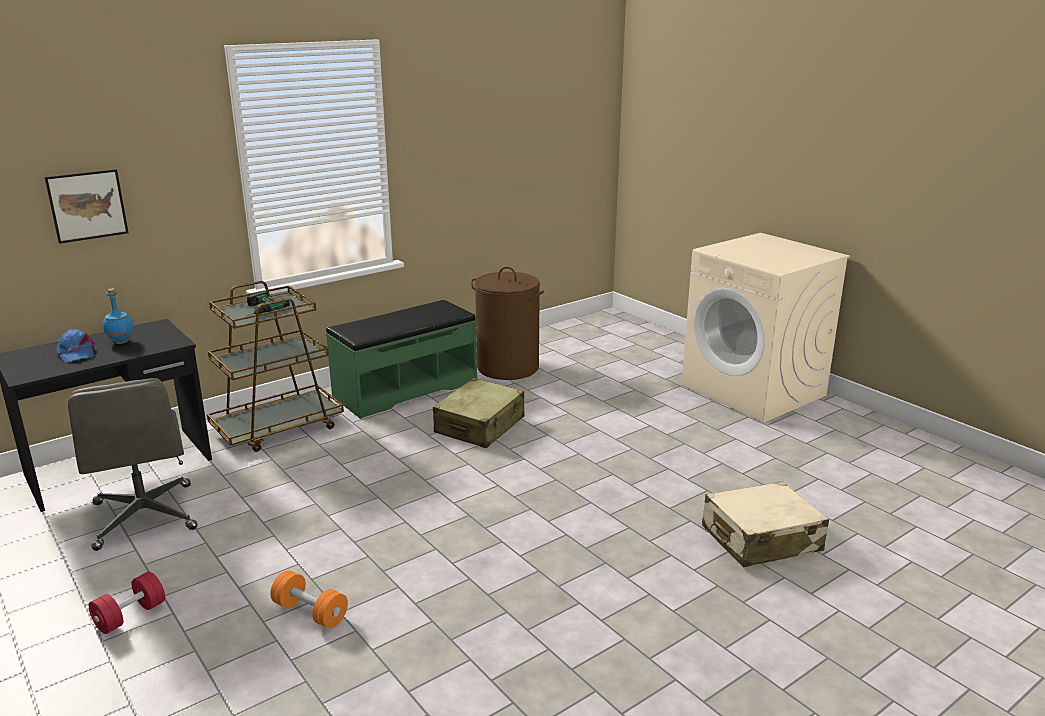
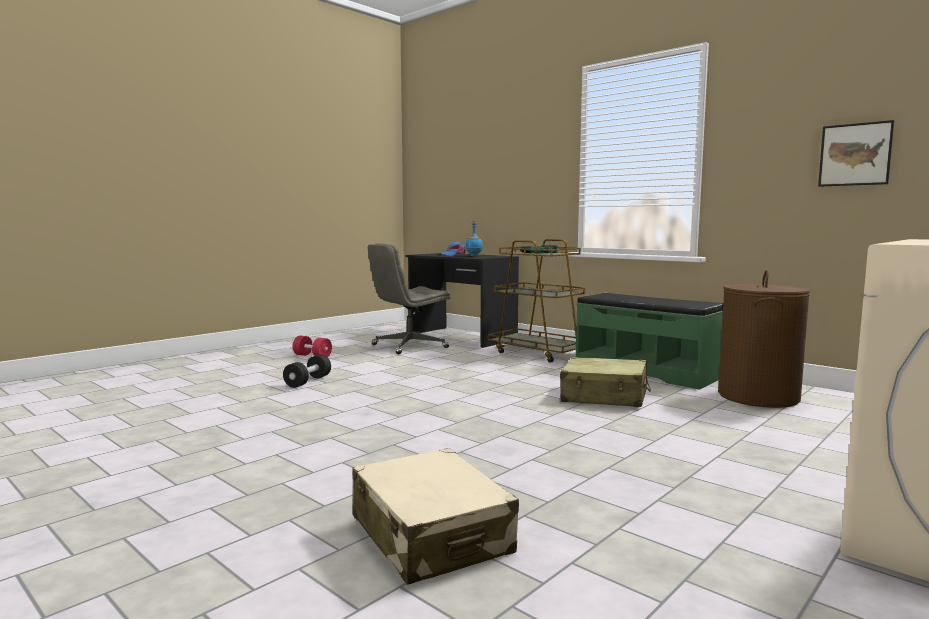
camera: 80 degrees right, 15 degrees down
picture [44,169,129,244] -> picture moved to [818,120,894,187]
orange dumbbell [270,570,348,628] -> black dumbbell [283,354,331,388]

